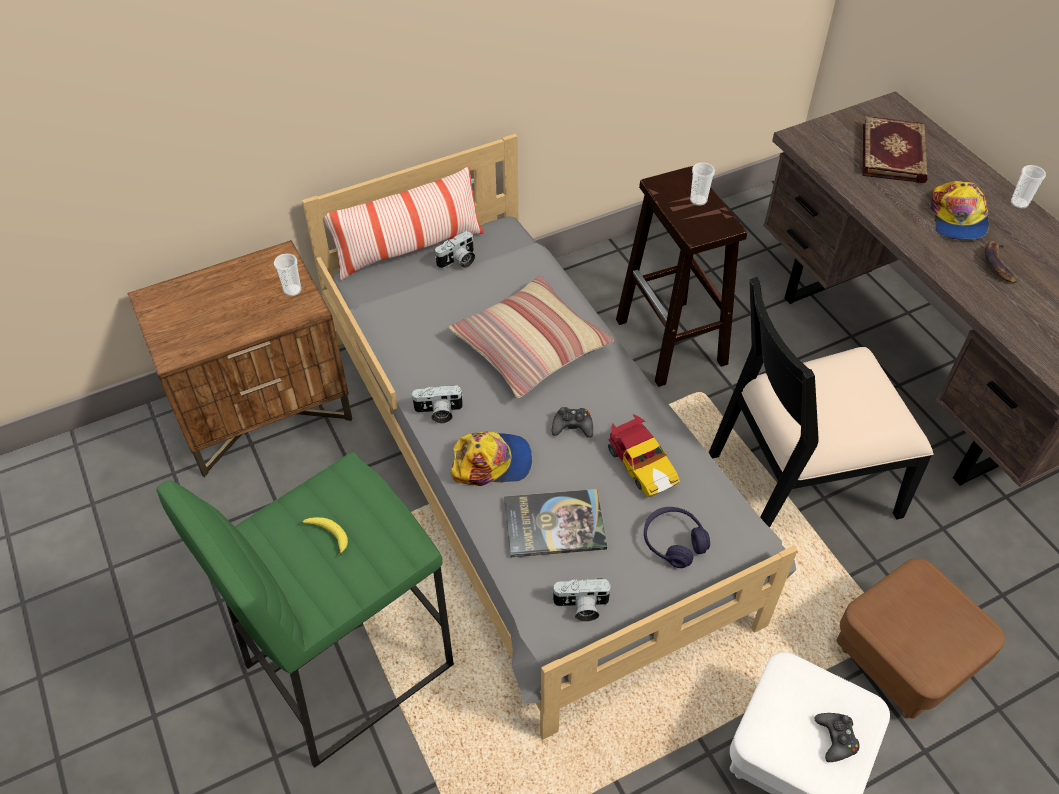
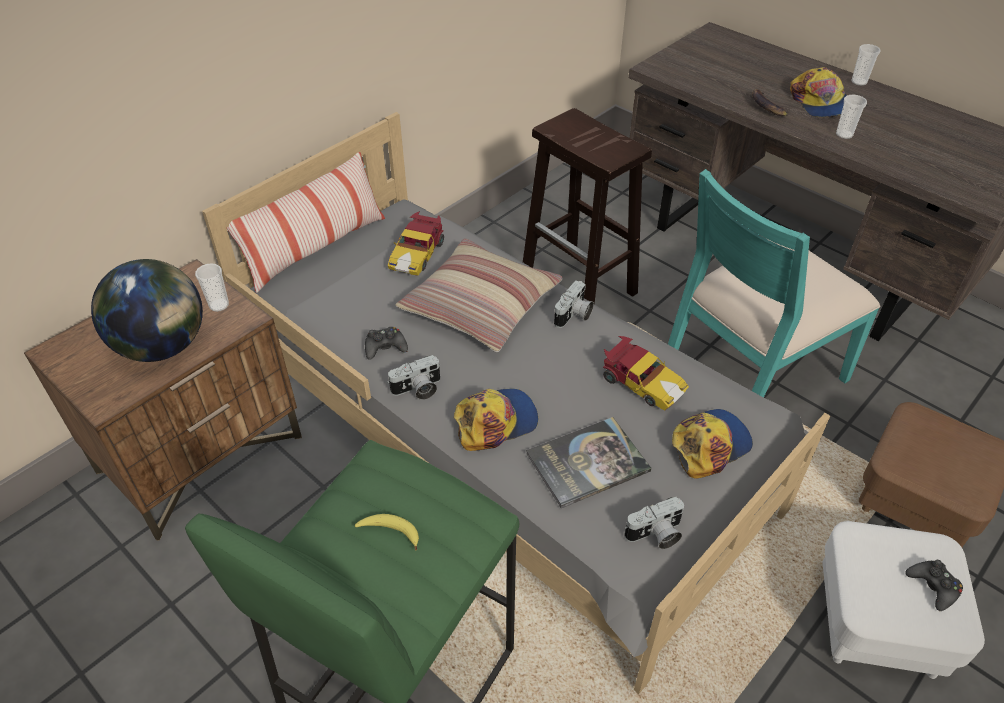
camera: 20 degrees left, 5 degrees down
camera [435,231,475,269] -> camera moved to [554,280,594,328]
black game controller [552,407,593,438] -> black game controller moved to [365,327,408,360]
purple headphones [644,507,710,568] -> cap [672,409,753,479]
cup [690,162,715,206] -> cup moved to [836,95,867,139]
black chair [709,277,934,528] -> turquoise chair [668,169,881,397]
book [862,116,927,183] -> none
banana [985,241,1018,283] -> banana moved to [752,89,788,116]
none -> globe [91,259,203,362]
none -> toy car [388,211,444,276]

